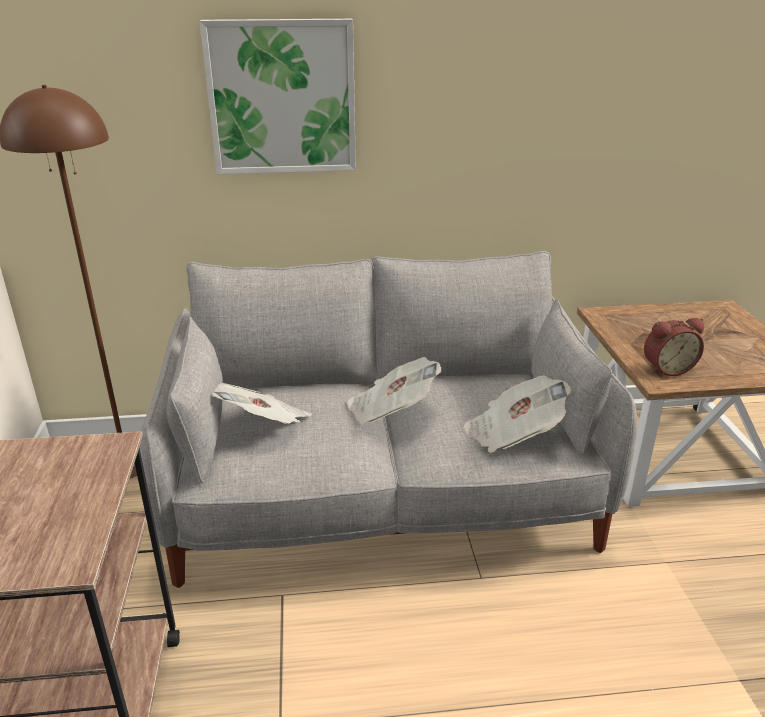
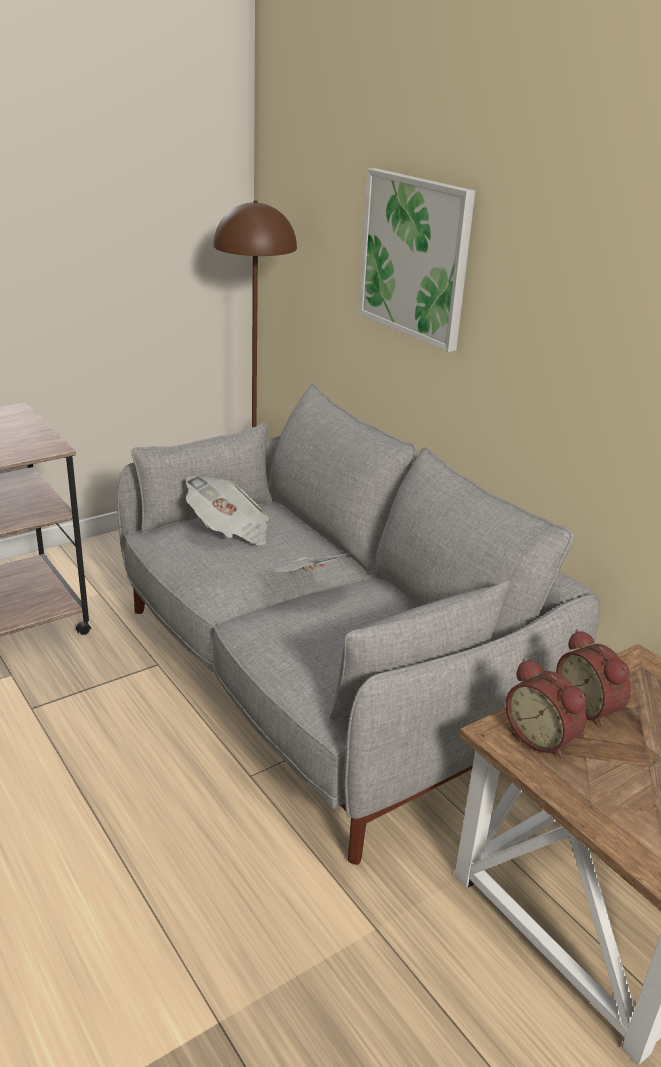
camera: 60 degrees right, 0 degrees up
newspaper [463,375,572,453] -> none
none -> alarm clock [556,629,631,727]

